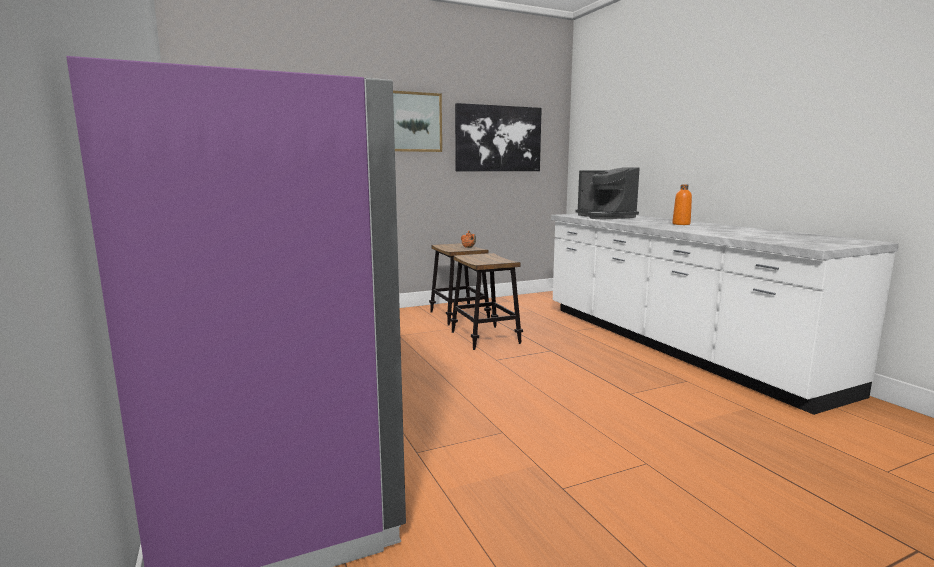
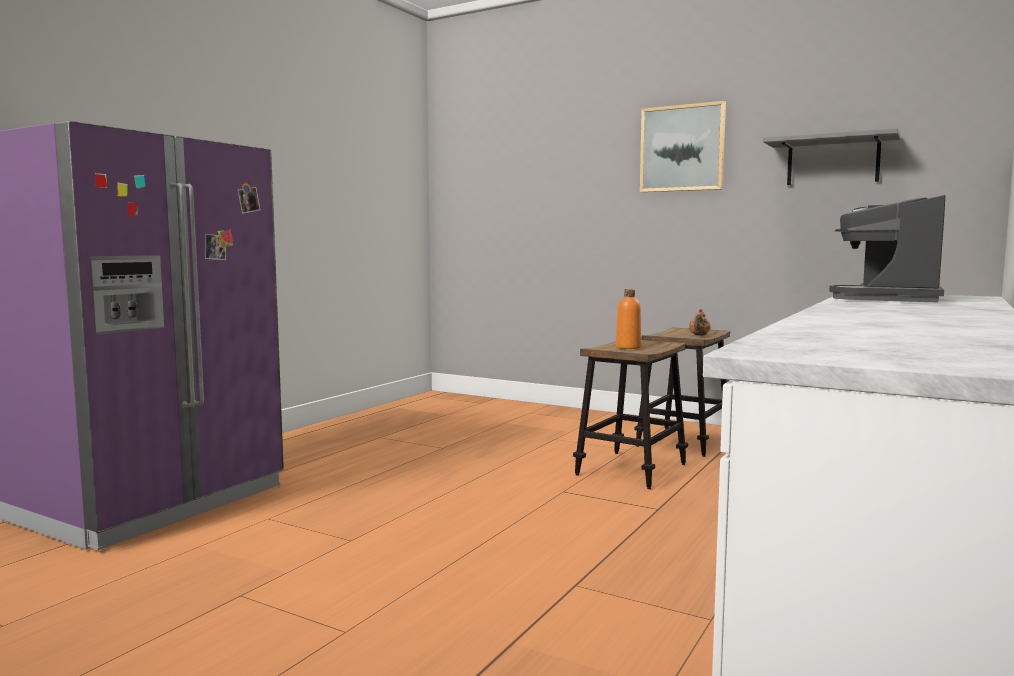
camera: 55 degrees right, 5 degrees down
picture [455,103,542,171] -> grey shelf [763,128,901,185]
orange bottle [672,184,692,225] -> orange bottle moved to [616,289,641,349]

